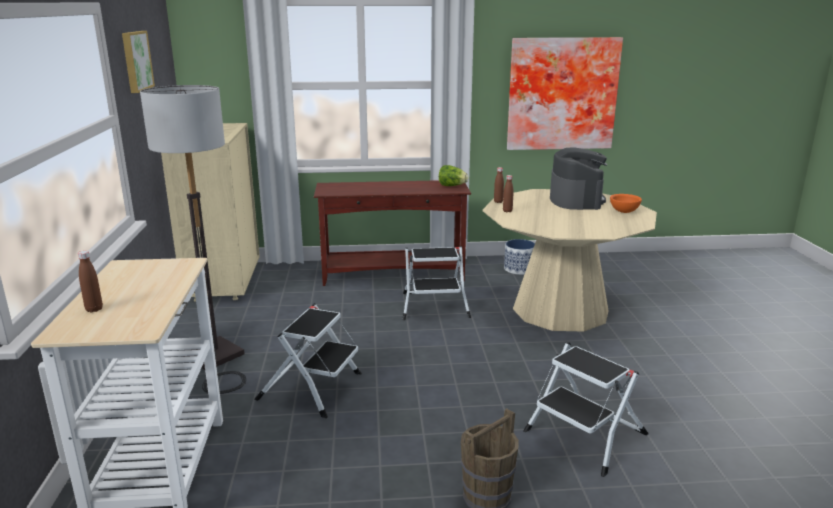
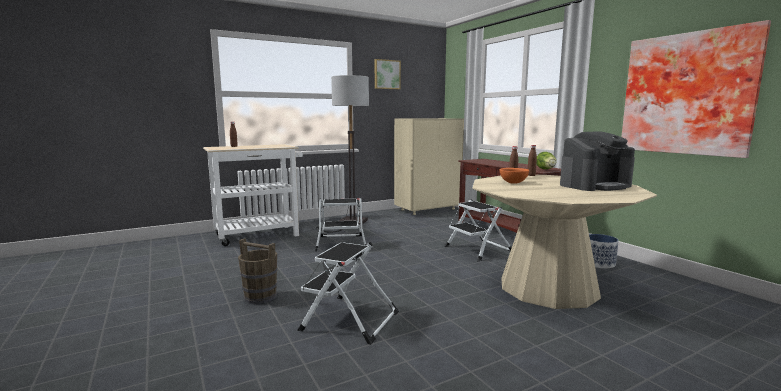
camera: 65 degrees right, 10 degrees down
orange bowl [610,194,642,213] -> orange bowl moved to [500,168,529,184]

